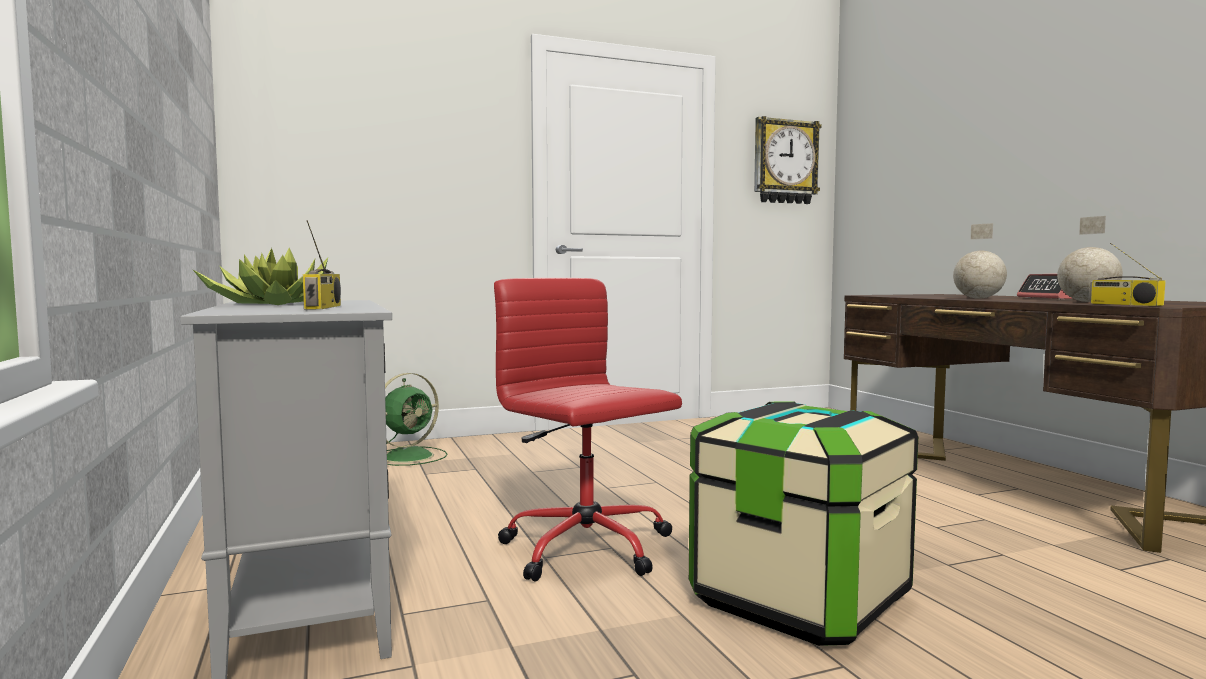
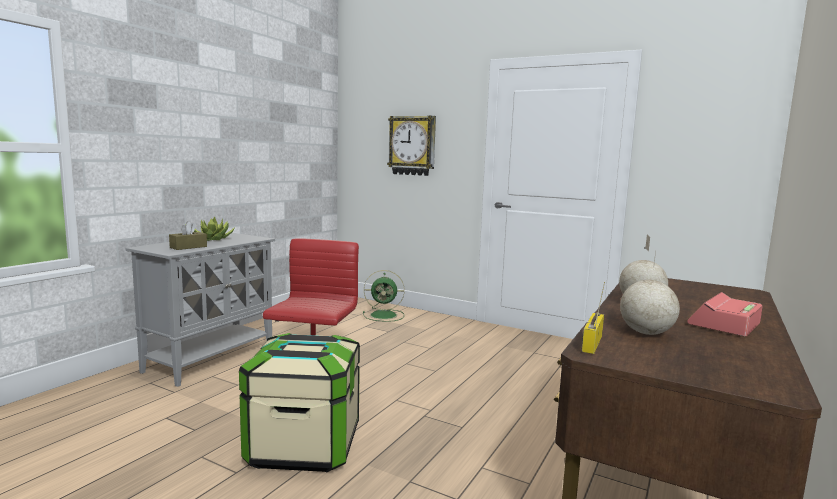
camera: 50 degrees right, 5 degrees up
radio [303,220,341,309] -> brown tissue box [169,221,207,250]
wall clock [754,116,822,204] -> wall clock moved to [387,116,436,176]

